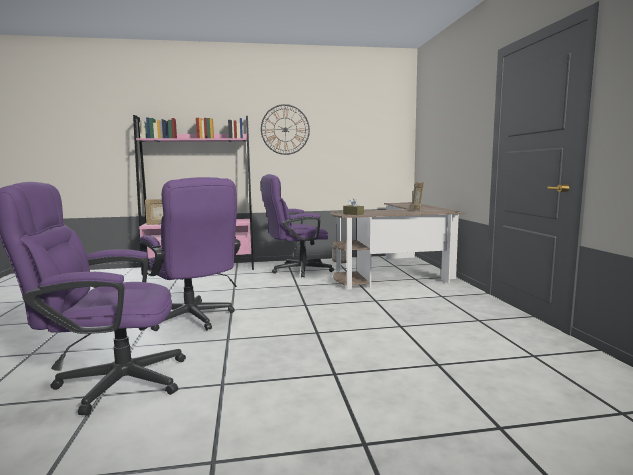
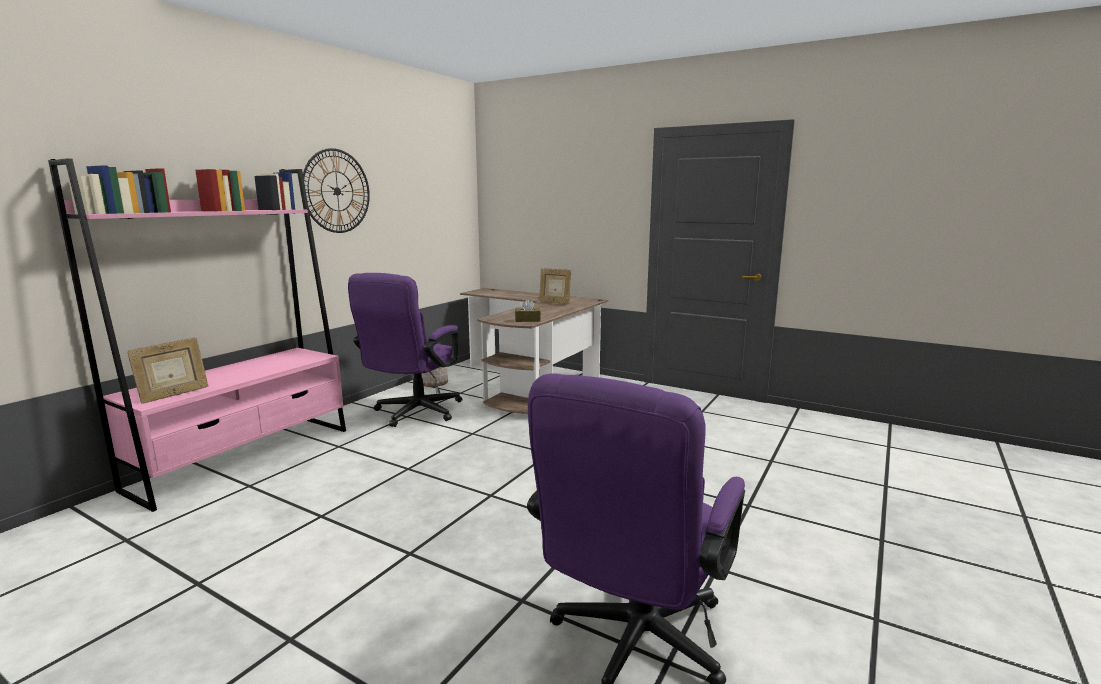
camera: 50 degrees left, 5 degrees up
purple office chair [139,177,241,331] -> none

